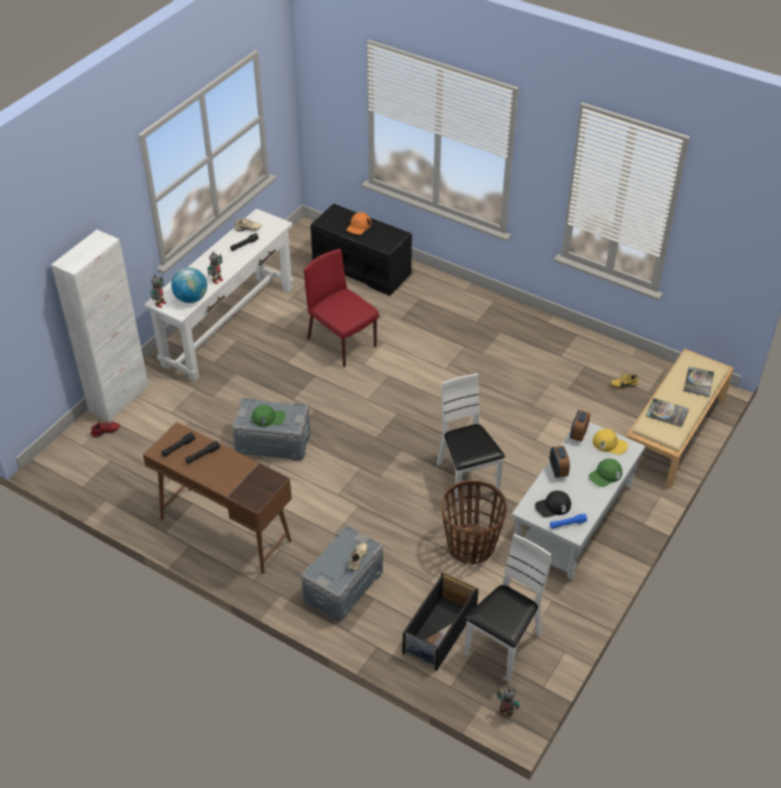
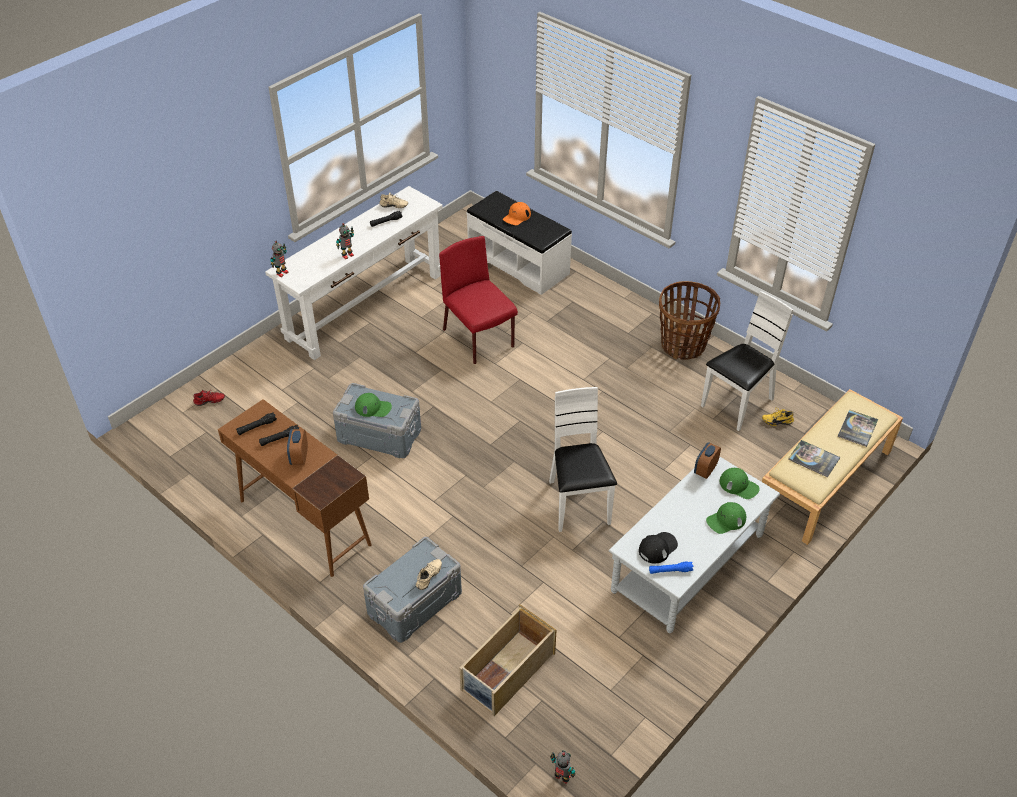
camera: 10 degrees right, 0 degrees up
white cabinet [51,230,149,422] -> none
globe [171,267,207,303] -> none
black bench [310,204,412,296] -> white bench [466,191,572,295]
black storage box [402,571,479,671] -> beige storage box [459,604,557,716]
basket [441,480,507,565] -> basket moved to [659,281,720,360]
white chair [464,534,552,682] -> white chair moved to [701,291,793,431]
black cap [535,491,571,518] -> black cap turned 150 degrees clockwise [639,532,678,563]
alarm clock [550,446,570,478] -> alarm clock moved to [287,429,308,465]
yellow cap [593,429,628,455] -> green cap [720,468,760,499]

